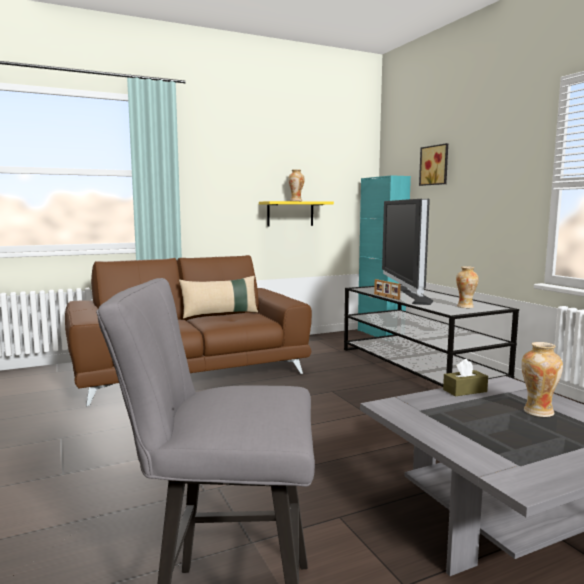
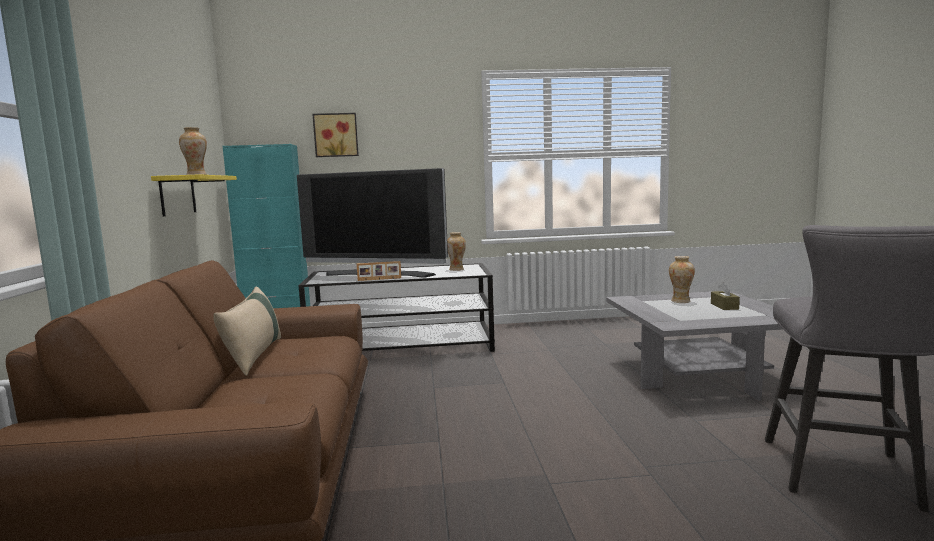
camera: 70 degrees left, 0 degrees up
brown tissue box [443,359,488,396] -> brown tissue box moved to [711,282,740,310]

